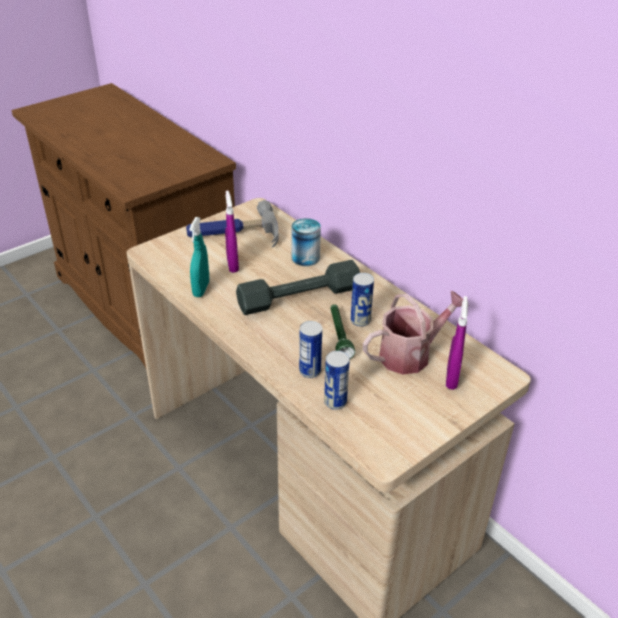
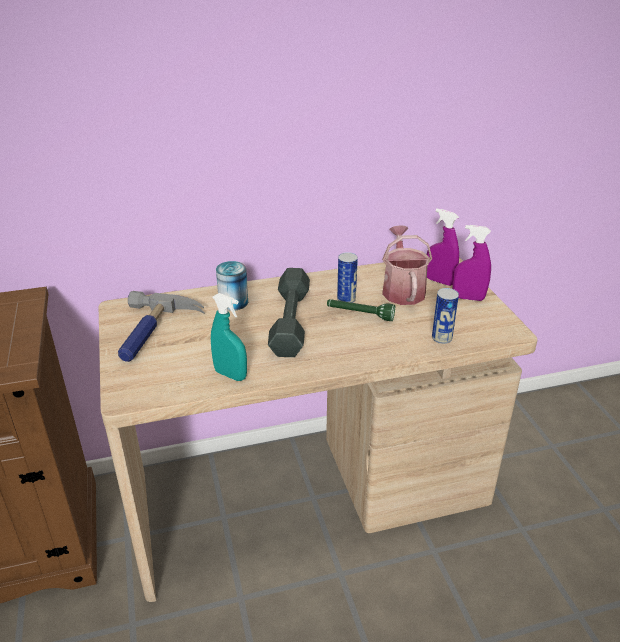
camera: 65 degrees left, 5 degrees down
purple spray bottle [225,190,239,273] -> purple spray bottle moved to [453,225,491,301]
can [299,321,322,378] -> none

